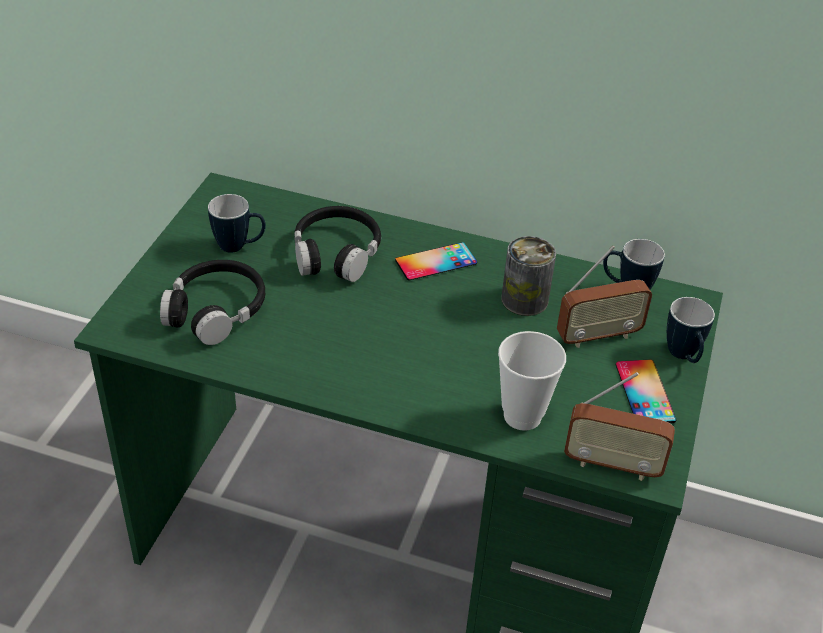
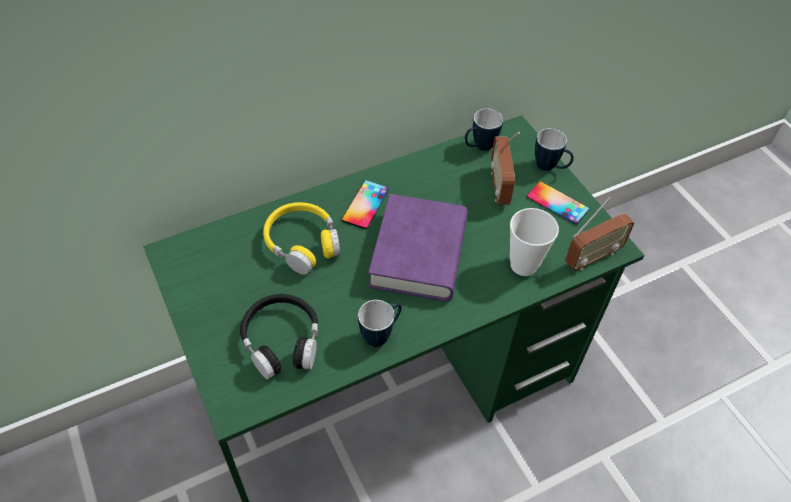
camera: 45 degrees left, 10 degrees up
mug [208,194,266,253] -> mug moved to [358,300,402,347]
black headphones [294,206,381,282] -> yellow headphones [263,202,340,275]
can [501,236,556,316] -> none
radio [557,246,652,348] -> radio turned 150 degrees clockwise [491,132,520,205]
none -> purple book [368,194,468,301]

